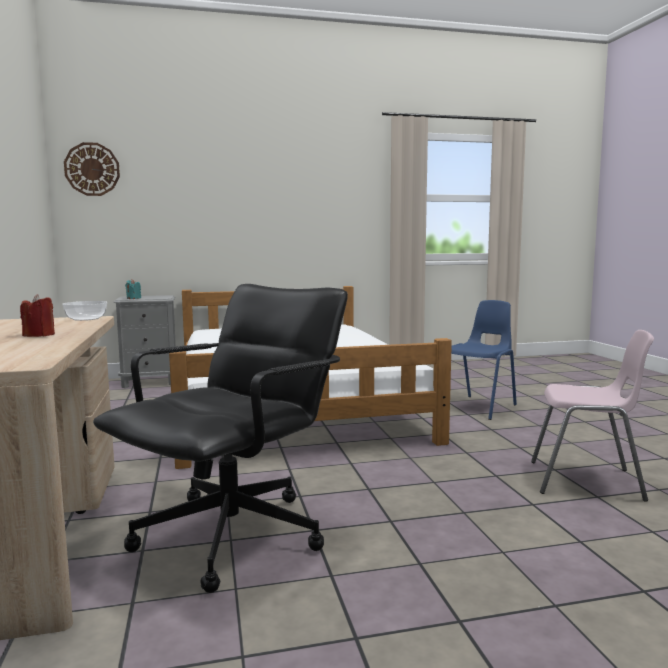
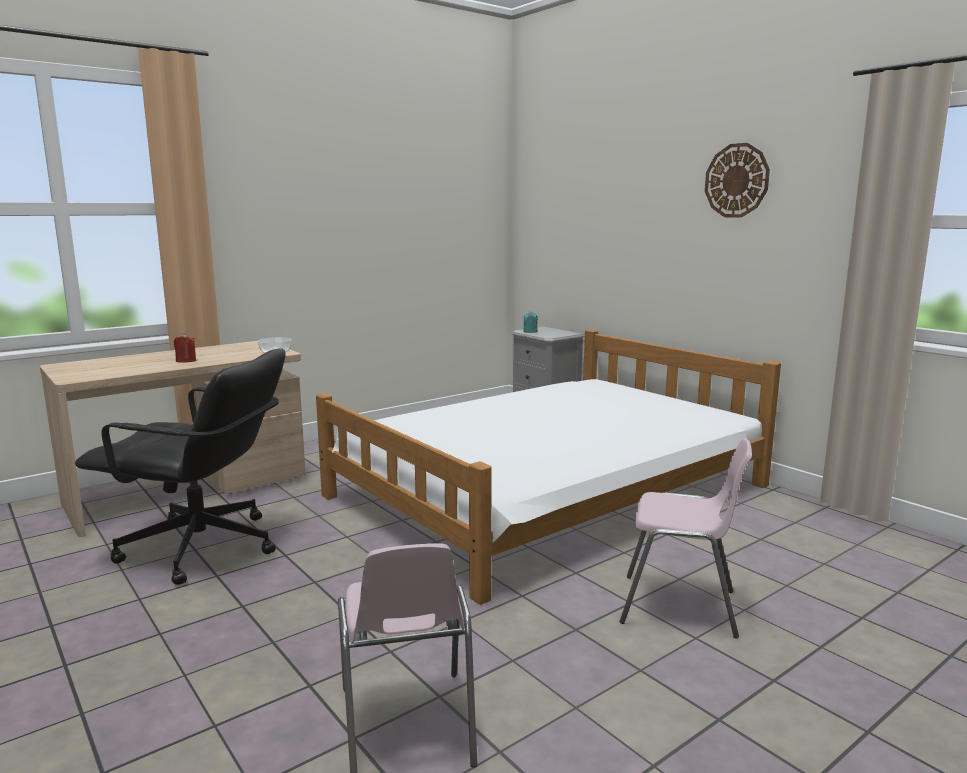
camera: 65 degrees right, 5 degrees up
wall clock [64,142,120,196] -> wall clock moved to [705,143,770,218]
blue chair [451,300,517,420] -> pink chair [620,438,752,639]

